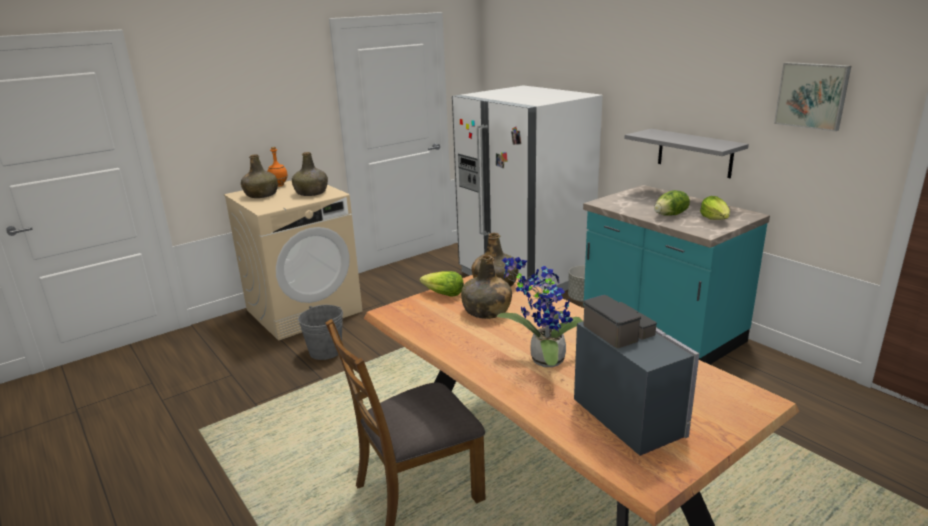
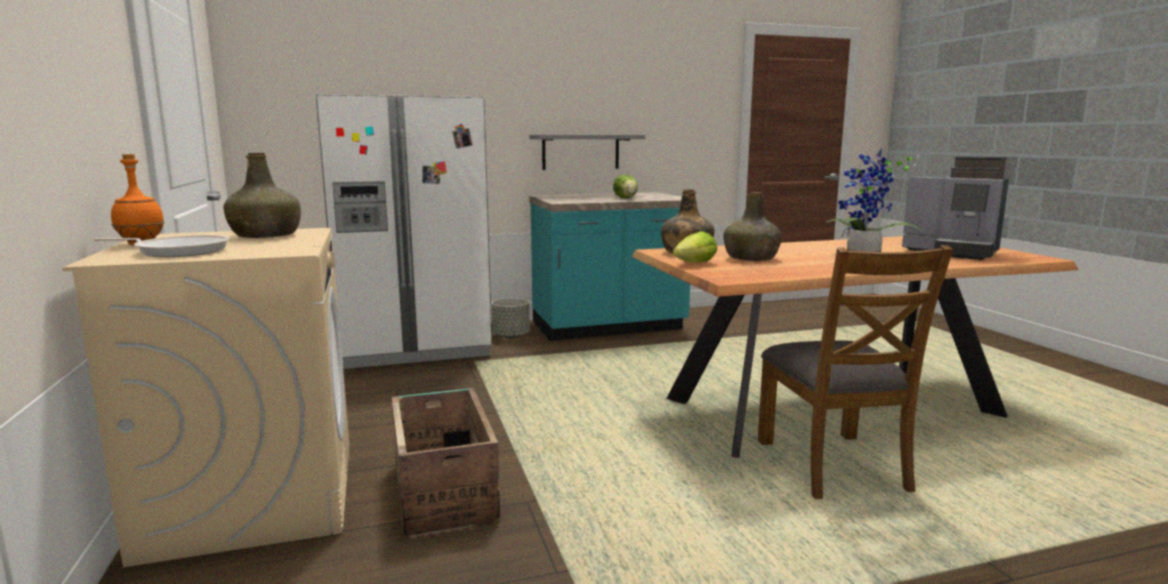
camera: 70 degrees left, 10 degrees down
green bottle [241,154,278,198] -> frying pan [94,235,230,257]
grey bucket [298,305,343,360] -> crate [392,388,500,536]
coffee machine [574,295,700,456] -> coffee machine turned 135 degrees counterclockwise [902,156,1009,260]
lettuce [700,196,730,220] -> none
picture [774,62,851,131] -> none

